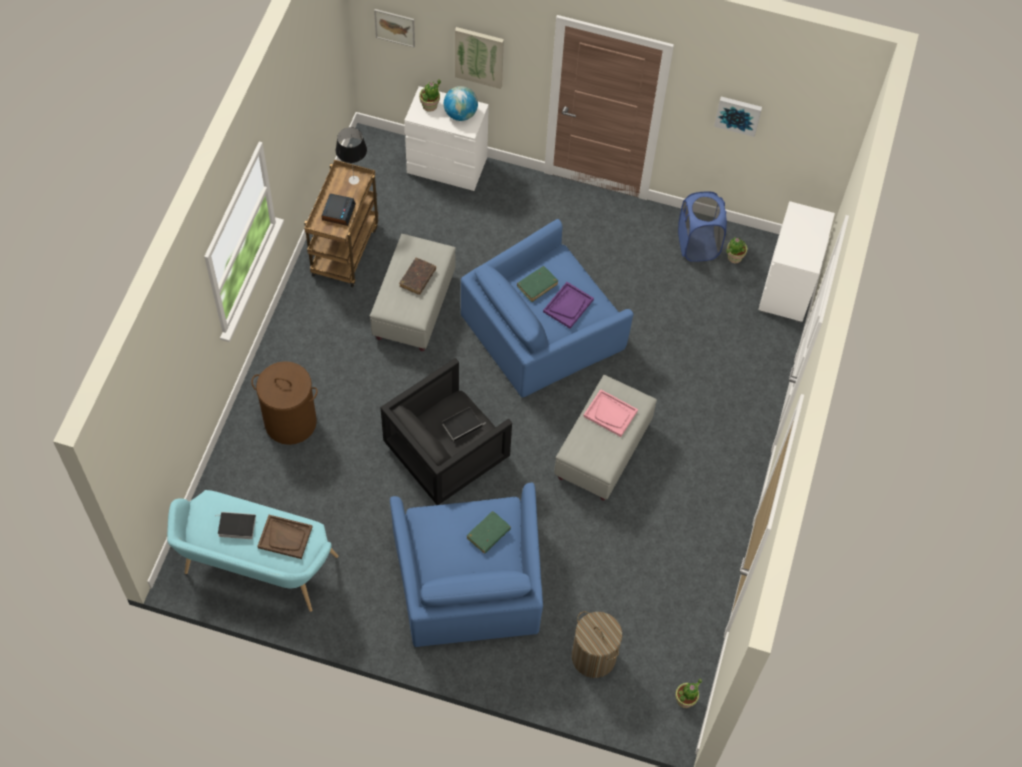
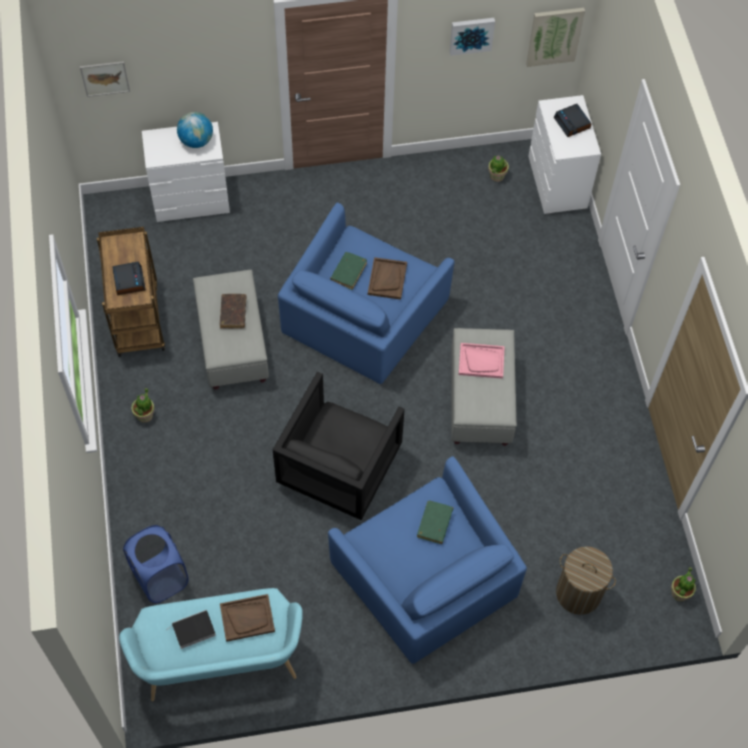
camera: 25 degrees left, 0 degrees up
brown laundry basket [251,361,318,445] -> none
table lamp [336,127,367,185] -> none
potted plant [419,79,441,112] -> potted plant moved to [132,388,154,423]
book [443,407,486,442] -> none
picture [455,27,504,89] -> picture moved to [526,8,585,67]
purple tray [543,282,594,329] -> brown tray [368,257,407,300]
blue laundry basket [678,191,727,262] -> blue laundry basket moved to [123,525,189,603]
none -> alarm clock [554,104,592,137]

